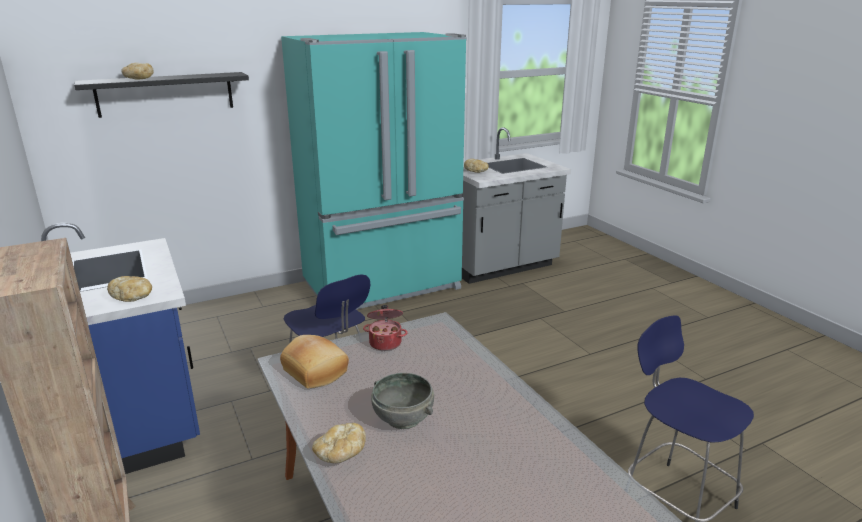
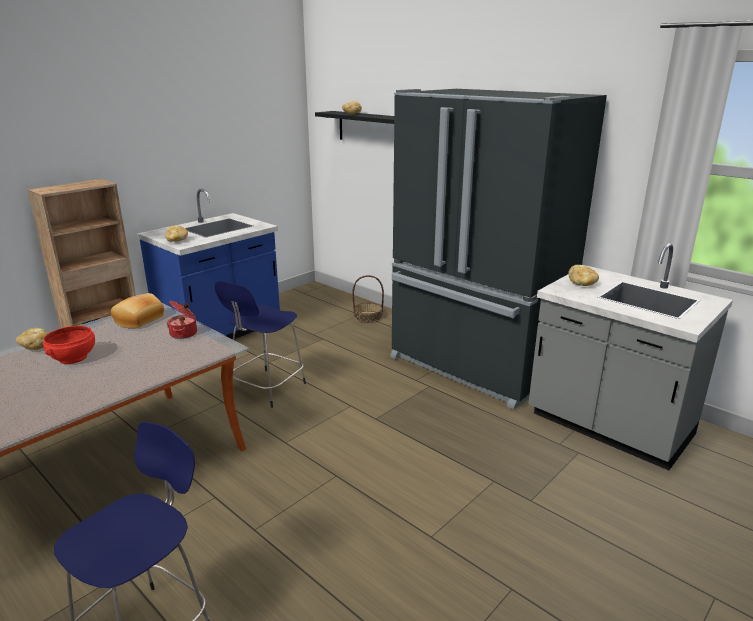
camera: 70 degrees right, 0 degrees up
turquoise fridge [281,32,467,309] -> black fridge [391,89,607,410]
grey bowl [371,373,434,429] -> red bowl [43,326,95,364]
none -> basket [352,275,384,323]

